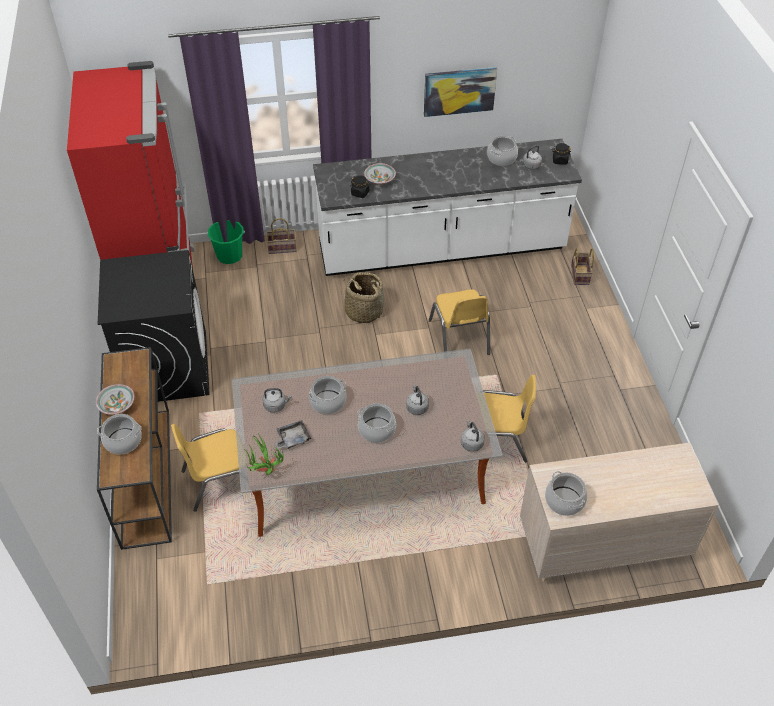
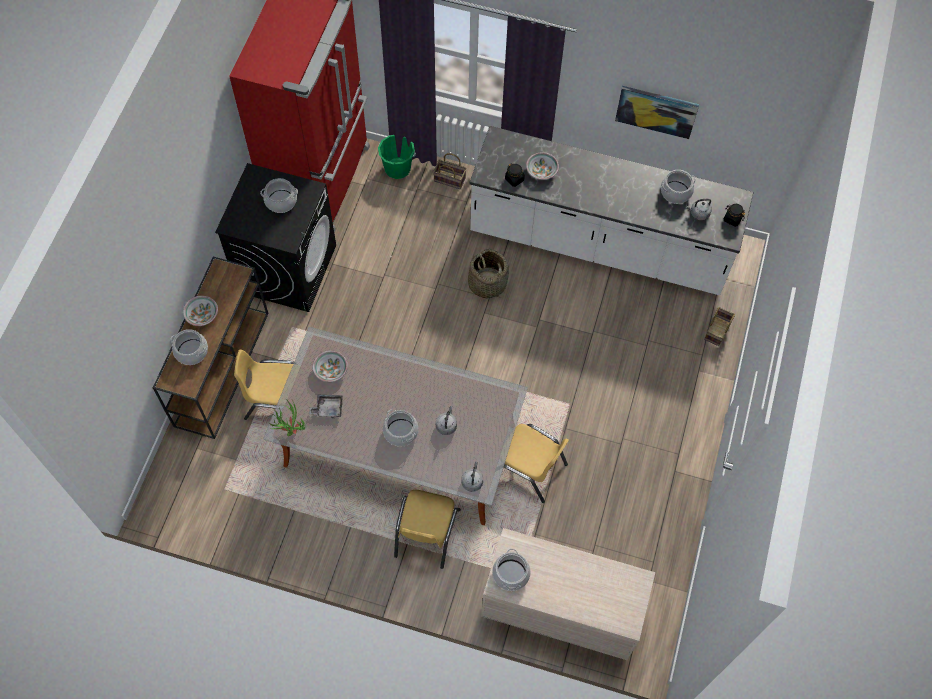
camera: 25 degrees right, 15 degrees up
grey kettle [263,388,292,412] -> bowl [312,351,348,382]
cooking pot [308,376,347,414] -> cooking pot moved to [260,178,298,213]
yellow chair [429,289,490,355] -> yellow chair moved to [394,490,461,569]

